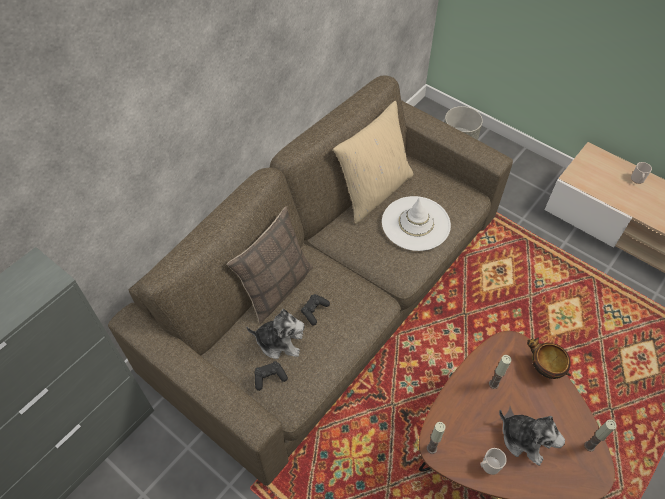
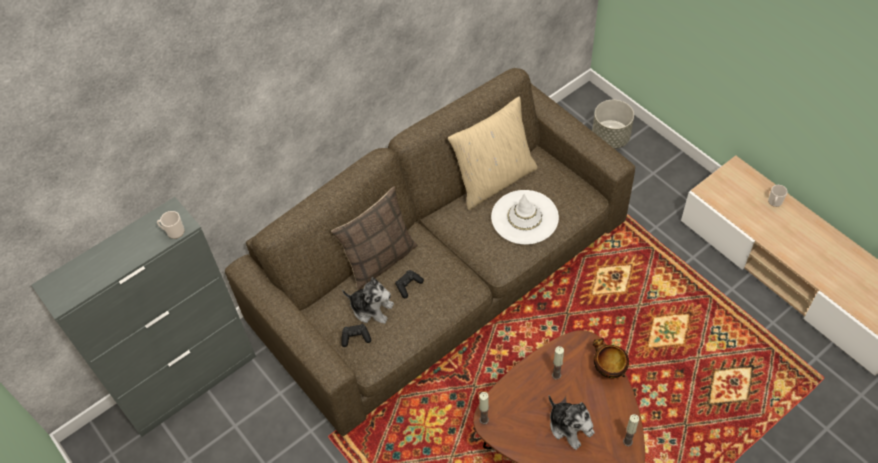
camera: 15 degrees right, 0 degrees up
mug [480,448,507,475] -> mug moved to [157,211,185,239]

